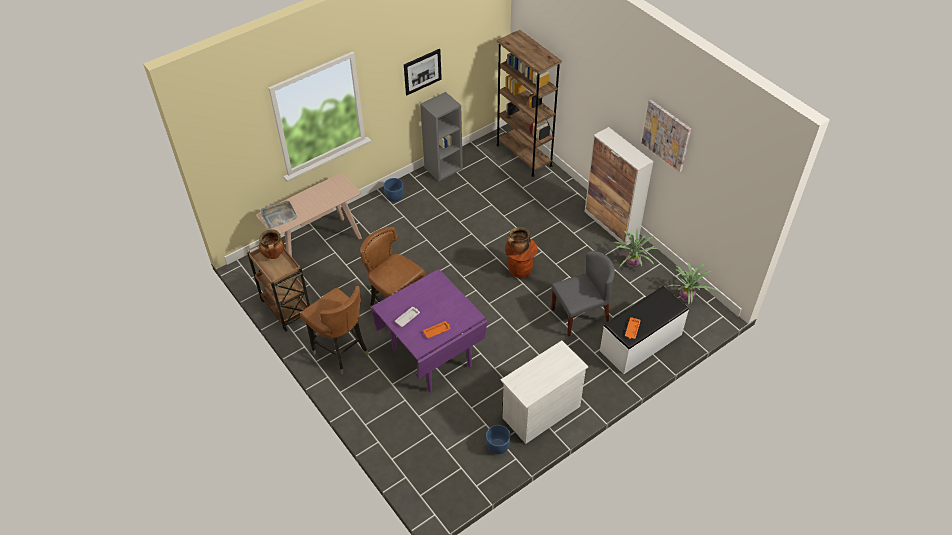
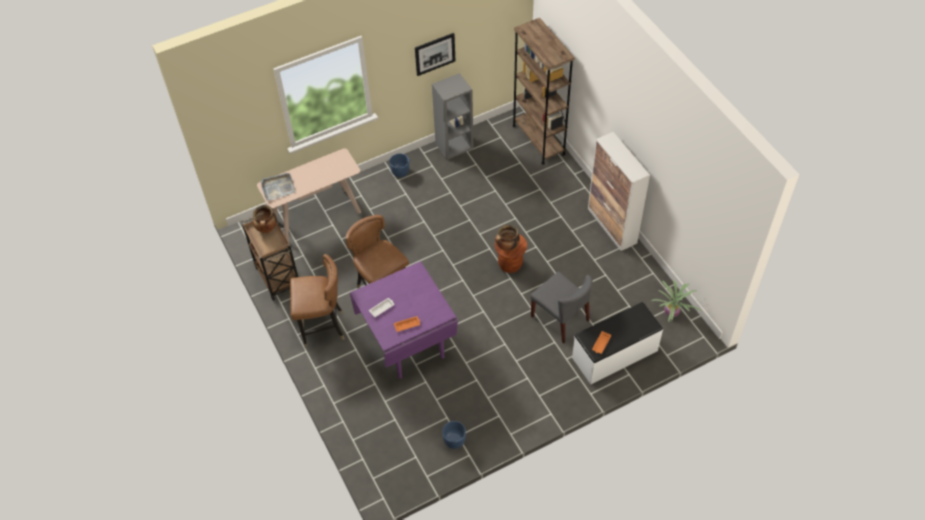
camera: 10 degrees right, 5 degrees up
brown chair [300,286,368,374] -> brown chair turned 60 degrees counterclockwise [290,254,345,348]
white dresser [501,341,588,444] -> none
grey chair [551,251,615,337] -> grey chair turned 60 degrees clockwise [530,271,592,344]
potted plant [615,229,657,267] -> none
picture [642,100,691,172] -> none

